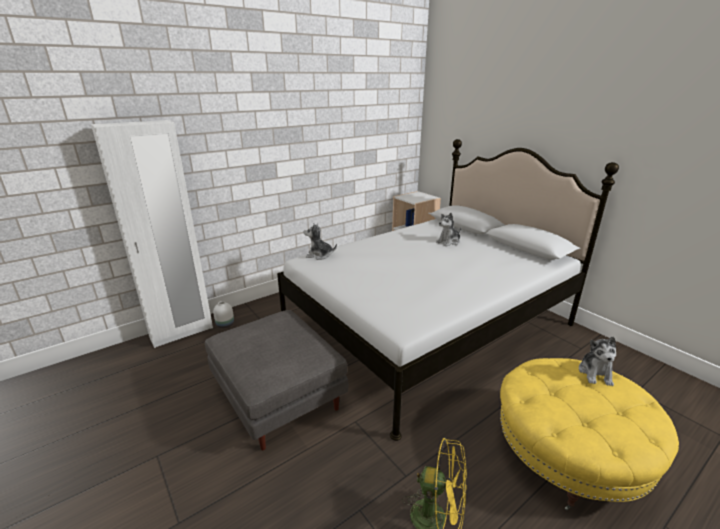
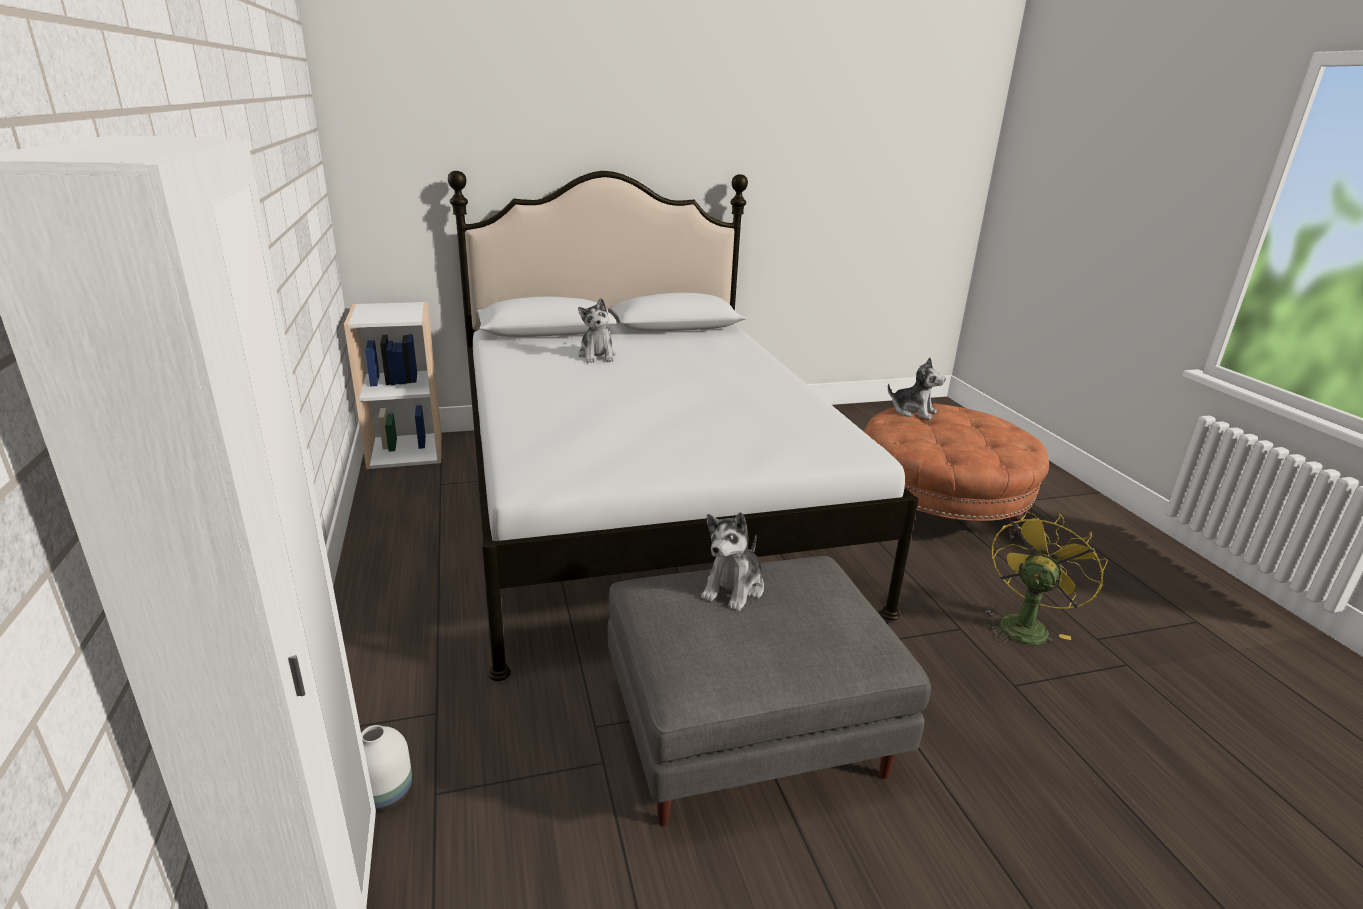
camera: 70 degrees left, 0 degrees up
plush toy [304,223,337,260] -> plush toy moved to [701,512,764,611]
yellow ottoman [500,358,679,510] -> brown ottoman [864,404,1049,539]

